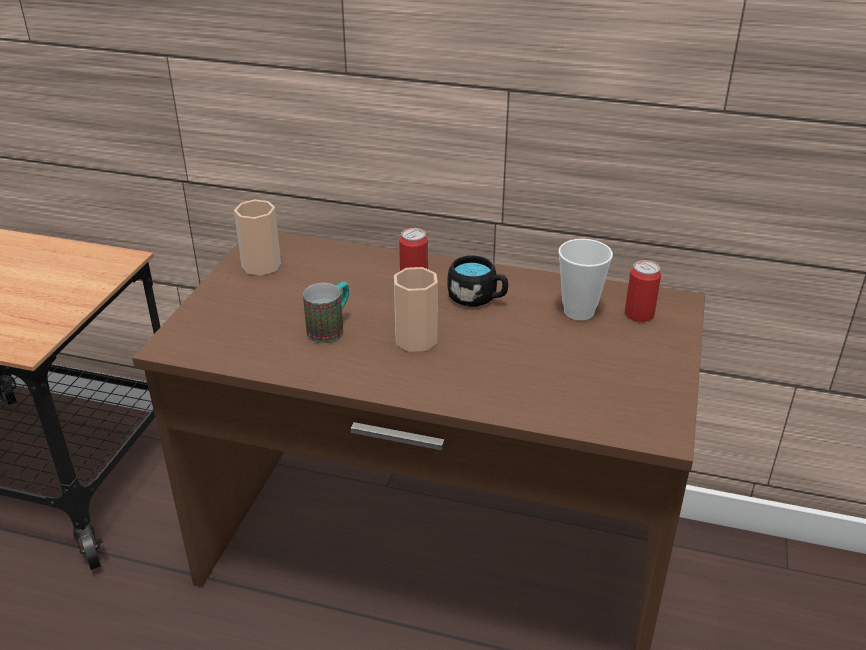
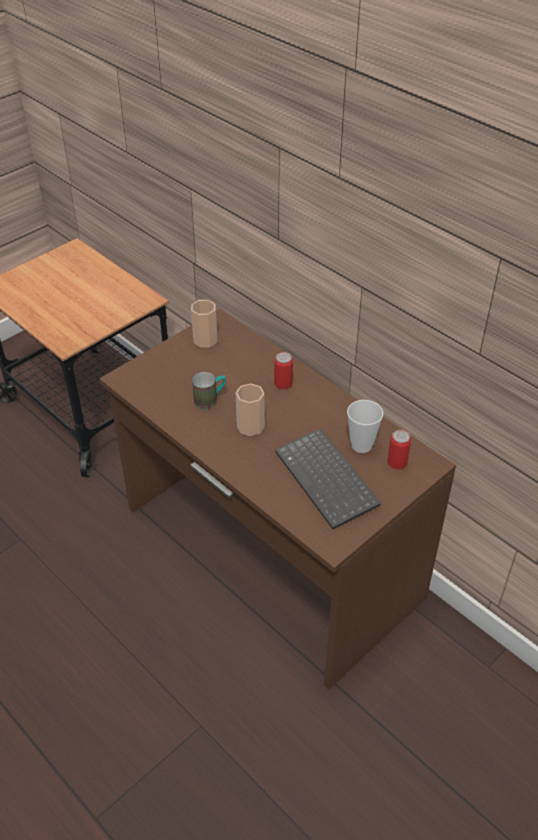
camera: 30 degrees right, 10 degrees up
black mug [447,255,508,307] -> none
none -> keyboard [275,428,381,529]

